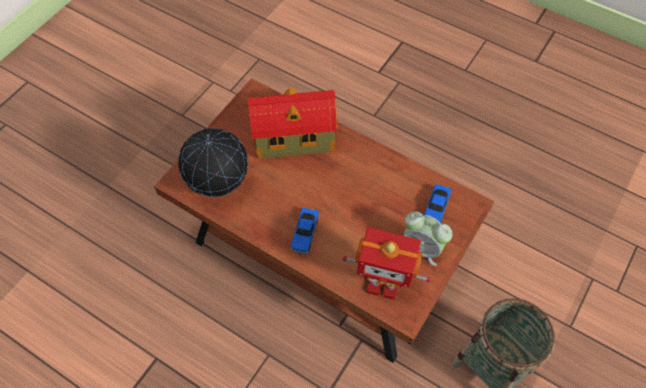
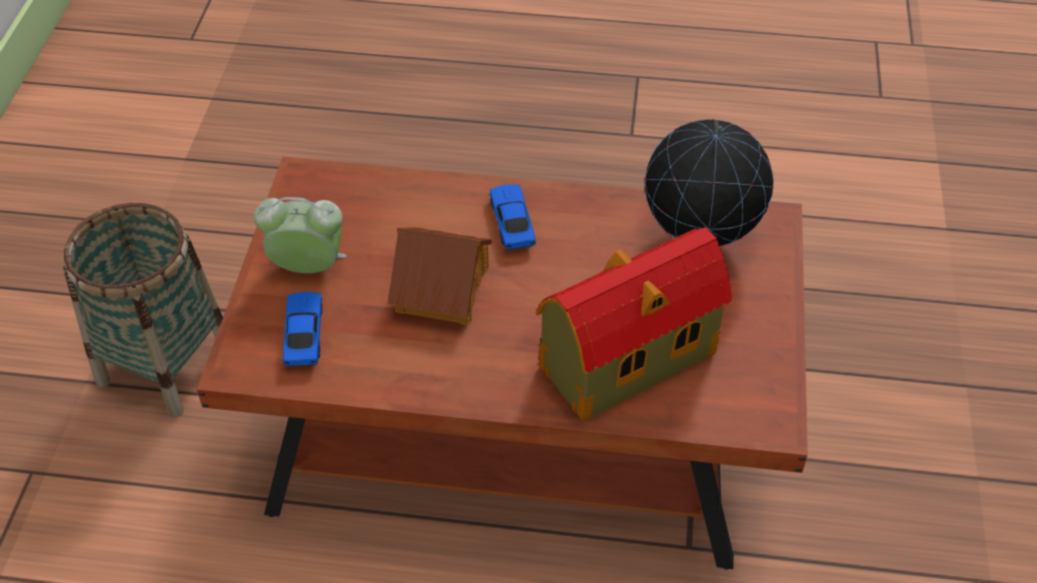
camera: 155 degrees right, 10 degrees down
toy robot [342,227,431,300] -> none
none -> toy house [388,227,492,325]

